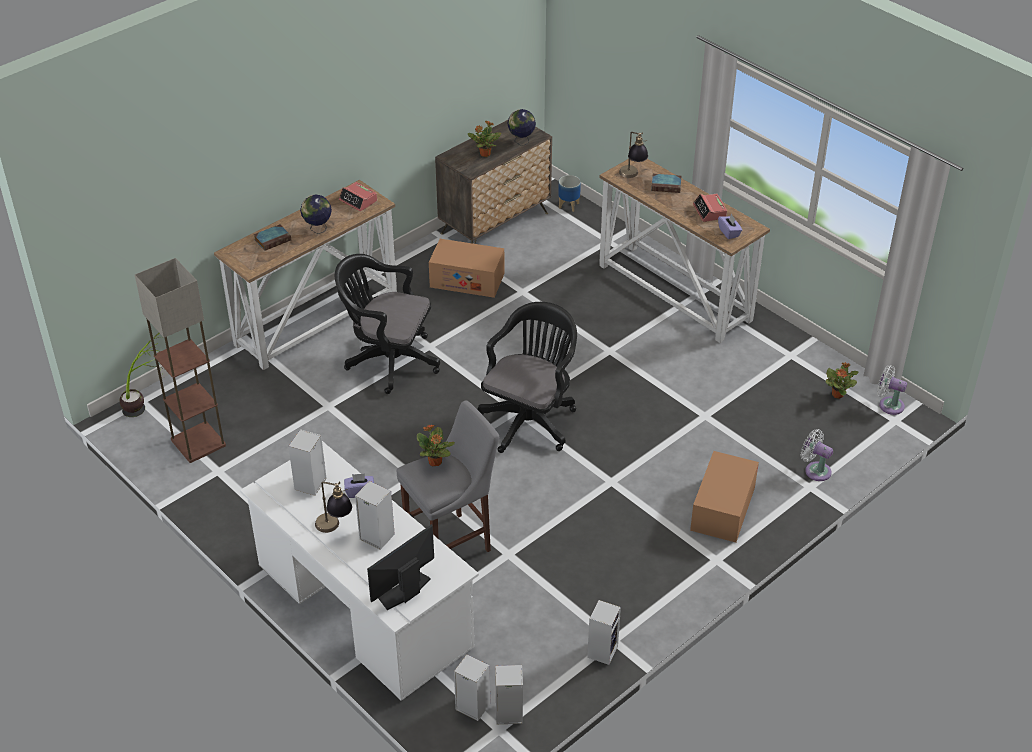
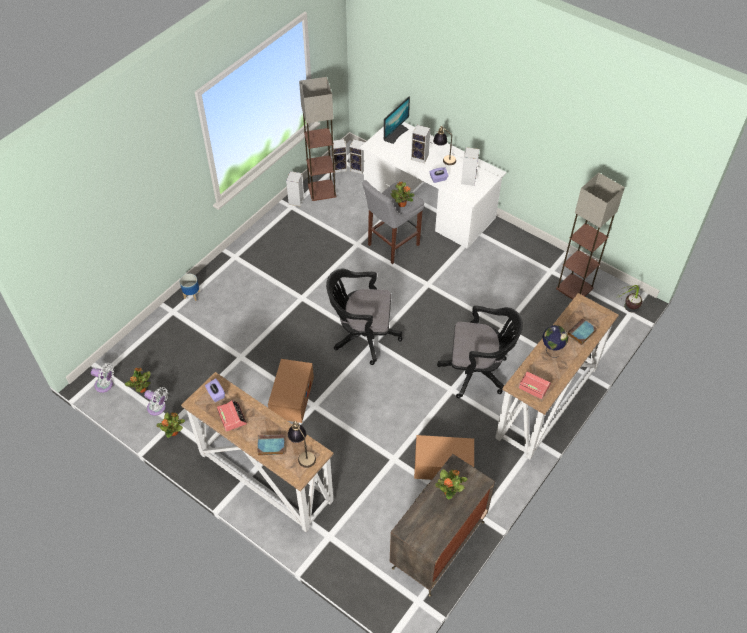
camera: 170 degrees right, 10 degrees up
black office chair [477,302,577,453] -> black office chair turned 75 degrees clockwise [326,269,402,365]
globe [507,109,536,146] -> none
planter [558,175,581,212] -> planter moved to [180,274,200,301]
cardboard box [690,451,759,543] -> cardboard box moved to [268,359,314,423]
white fan [801,429,833,481] -> white fan moved to [144,387,168,416]
none -> potted plant [157,412,185,438]
none -> floor lamp [299,77,337,201]

